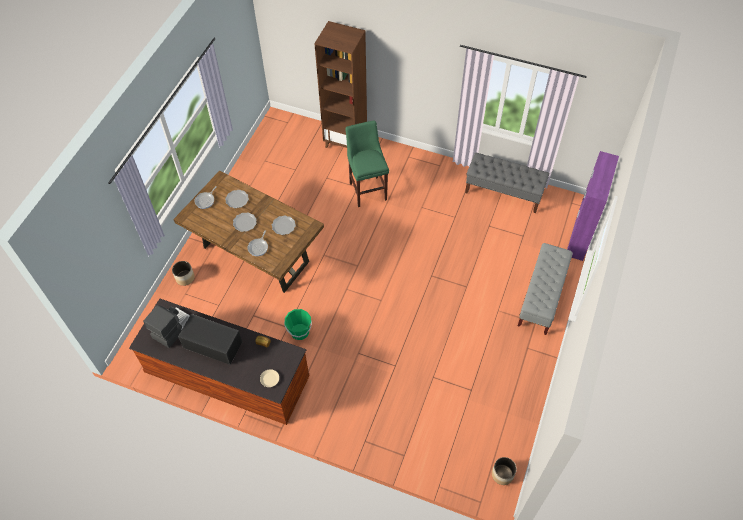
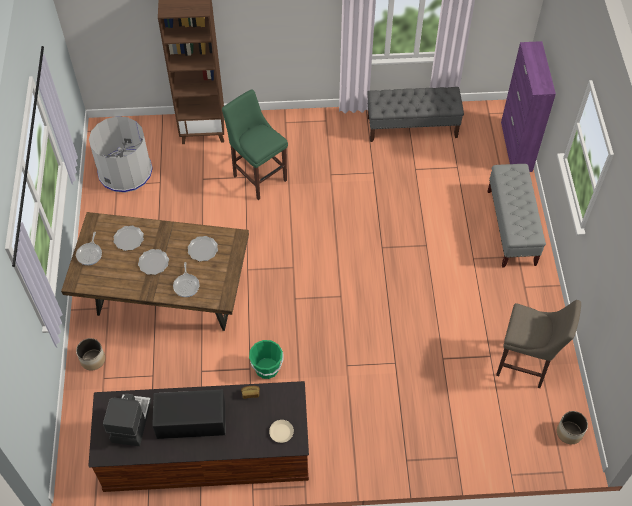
camera: 25 degrees left, 0 degrees up
none -> grey trash can [89,116,153,193]
none -> beige stool [496,300,581,388]

